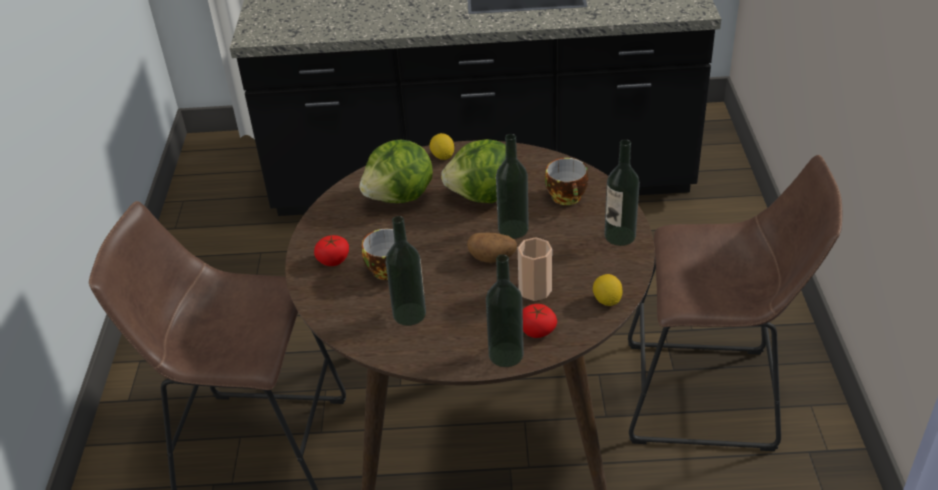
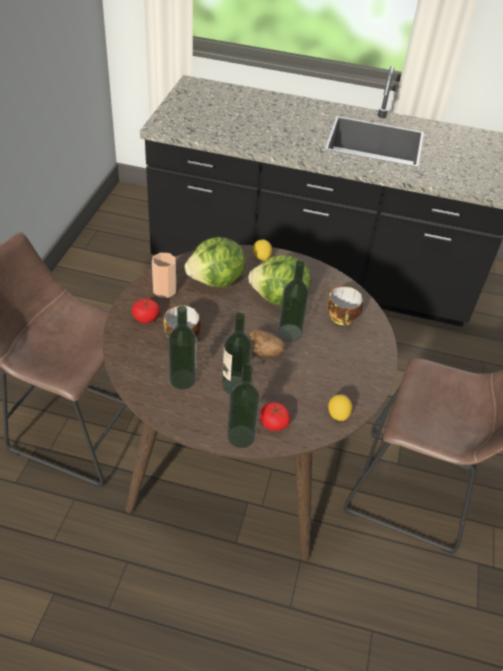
camera: 10 degrees right, 5 degrees up
cup [518,237,552,301] -> cup moved to [152,253,176,298]
bottle [604,139,640,246] -> bottle moved to [222,312,252,394]

